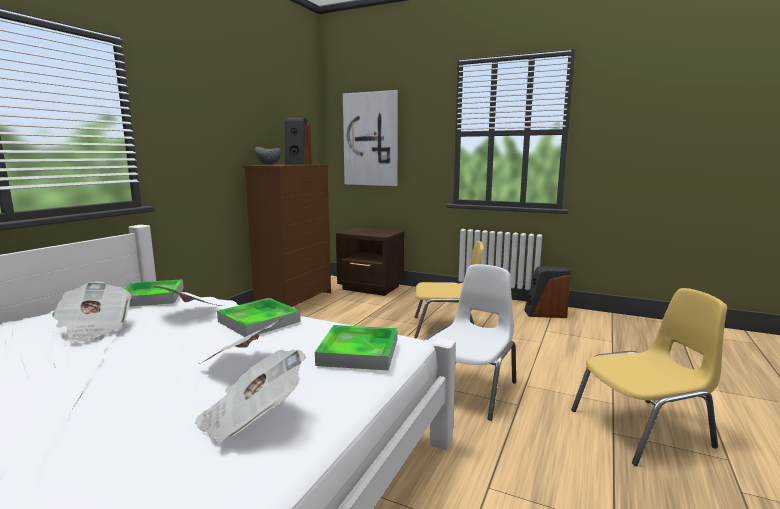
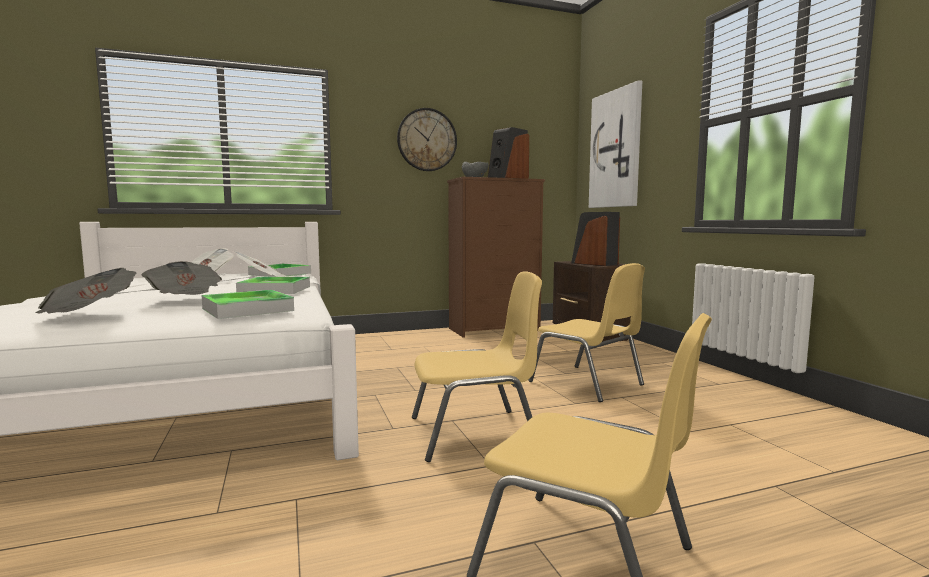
camera: 45 degrees right, 5 degrees down
white chair [424,264,516,421] -> yellow chair [412,271,542,462]
speaker [524,267,570,318] -> speaker moved to [571,212,620,266]
none -> wall clock [397,108,457,171]

